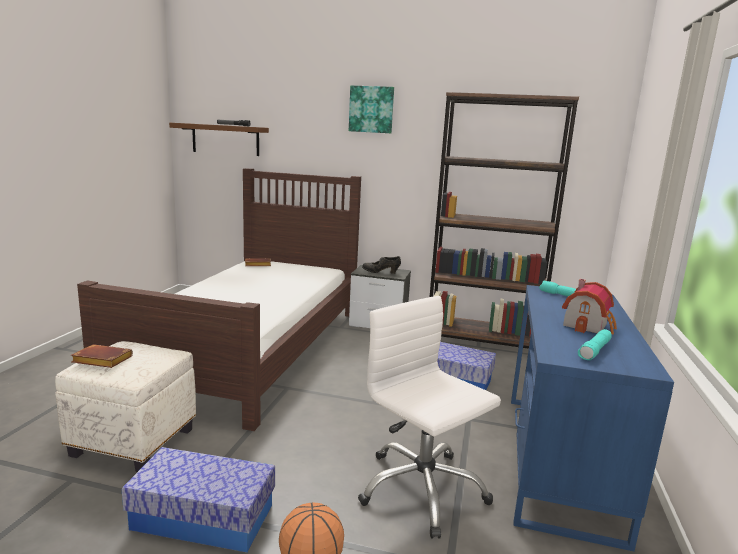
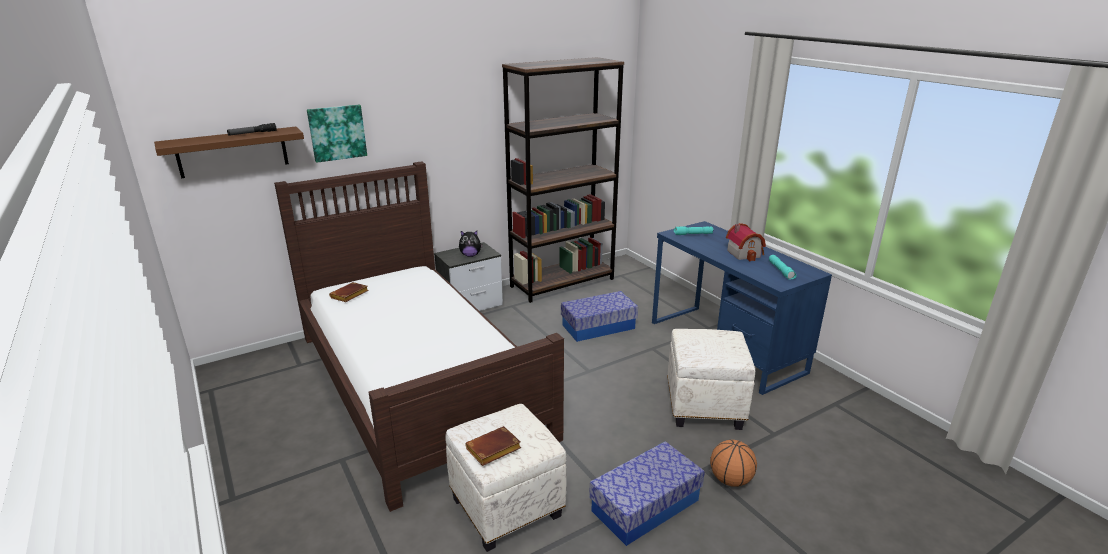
camera: 45 degrees left, 10 degrees up
picture [349,85,394,133] -> picture moved to [307,105,367,163]
white office chair [358,296,501,539] -> white ottoman [667,329,755,430]
black shoe [362,256,401,274] -> plush toy [459,231,483,257]

